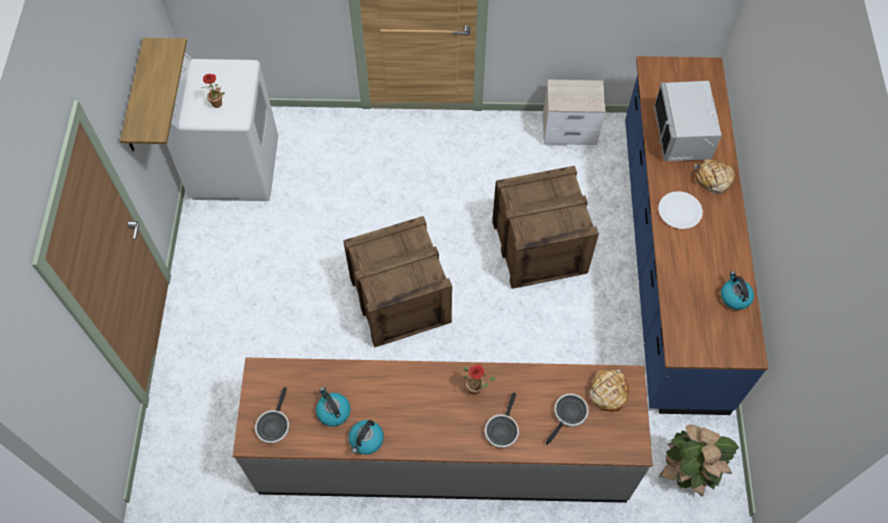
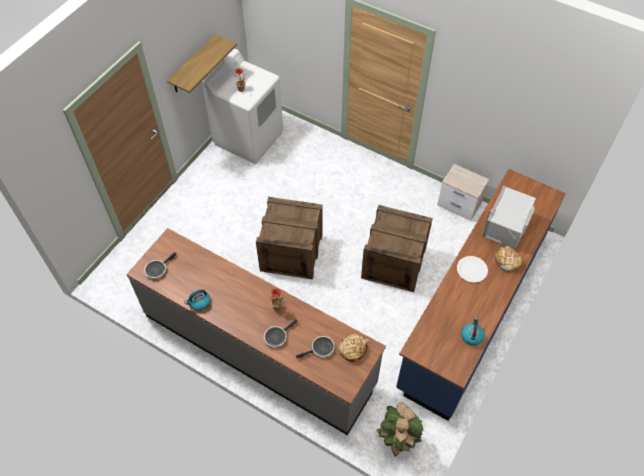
camera: 30 degrees right, 5 degrees down
kettle [316,387,351,427] -> none

